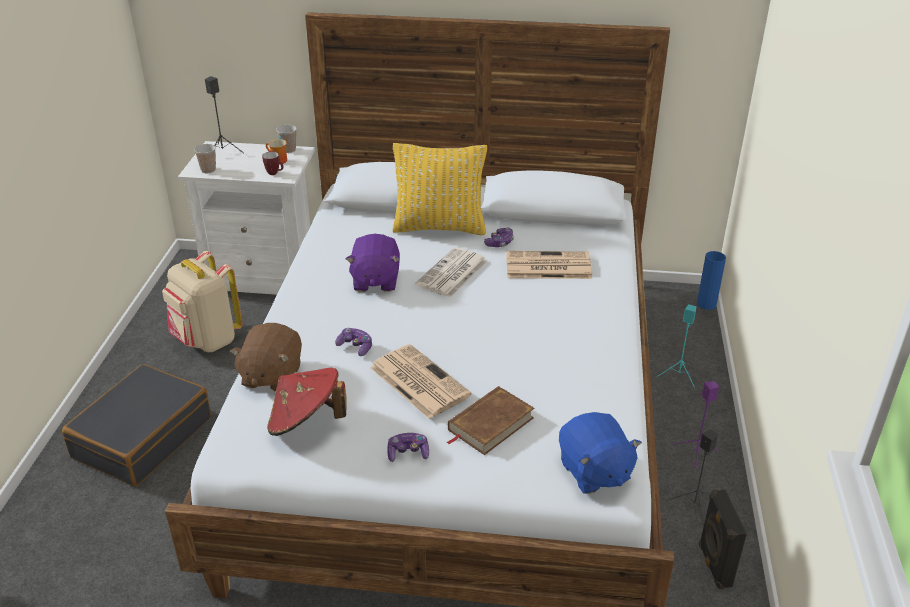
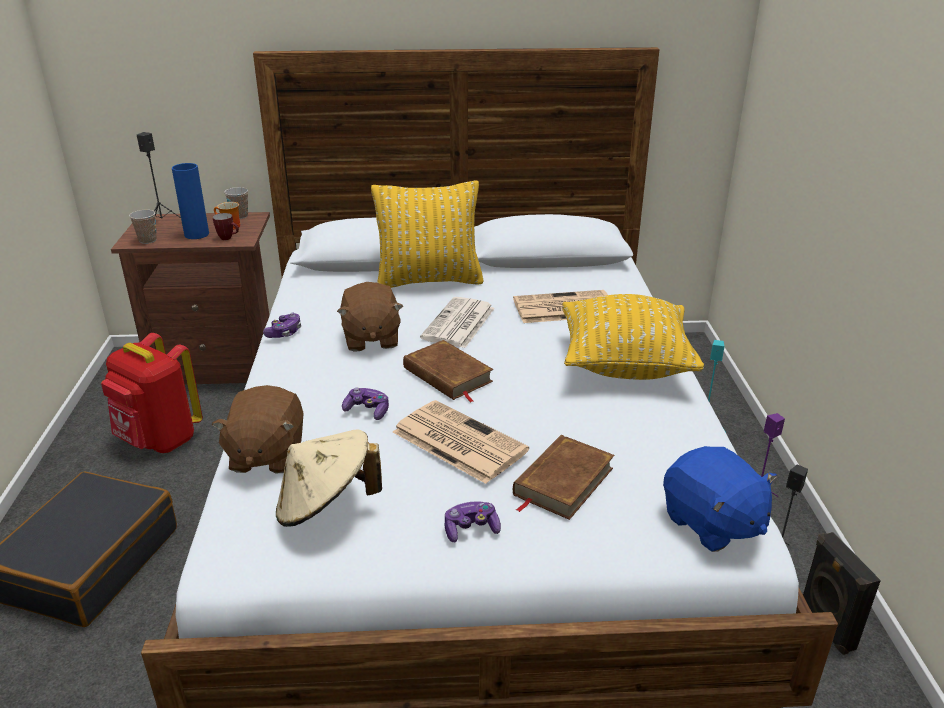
camera: 10 degrees left, 5 degrees down
beige backpack [162,251,243,352] -> red backpack [101,333,203,453]
white nightstand [178,141,315,295] -> brown nightstand [111,212,270,385]
red hat [267,368,346,436] -> beige hat [276,430,382,527]
purple plush toy [346,234,400,292] -> brown plush toy [337,282,403,352]
game controller [484,227,514,247] -> game controller moved to [263,313,301,338]
blue vase [697,251,726,310] -> blue vase moved to [172,163,209,239]
none -> brown book [403,340,493,402]
none -> yellow pillow [562,294,704,380]

